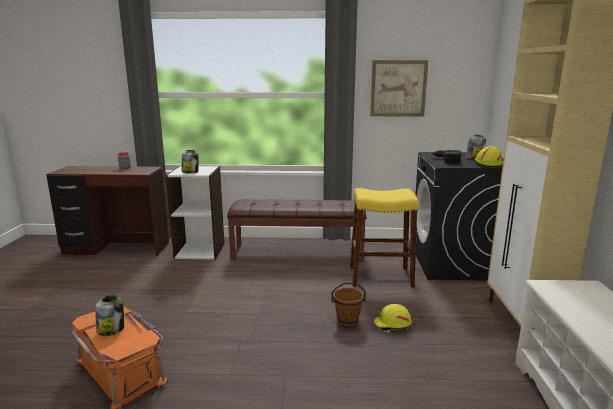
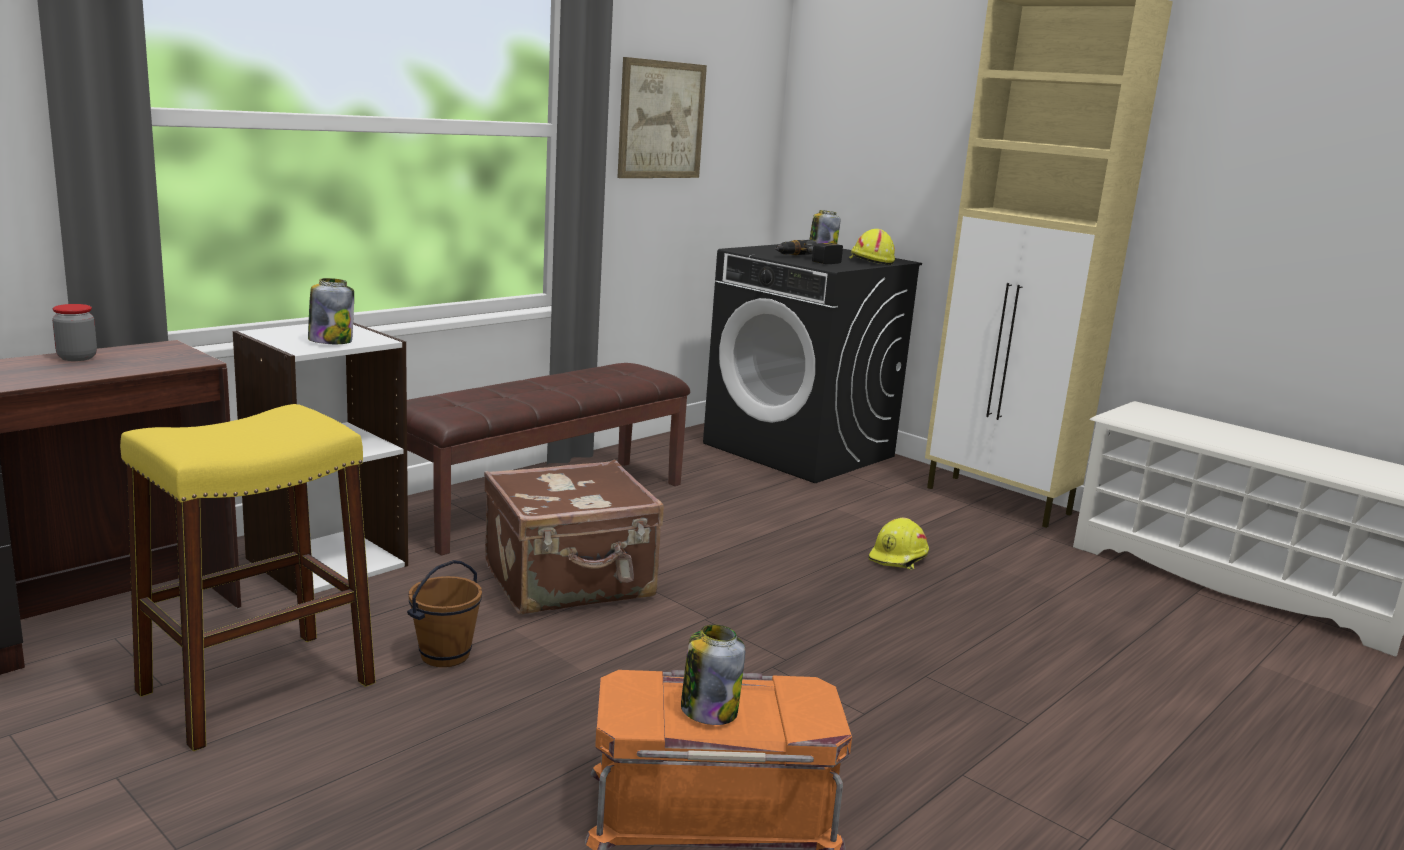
camera: 50 degrees left, 0 degrees up
brown bucket [331,283,366,327] -> brown bucket moved to [407,560,482,667]
yellow stool [350,188,419,287] -> yellow stool moved to [120,404,375,751]
none -> brown suitcase [484,460,664,615]

